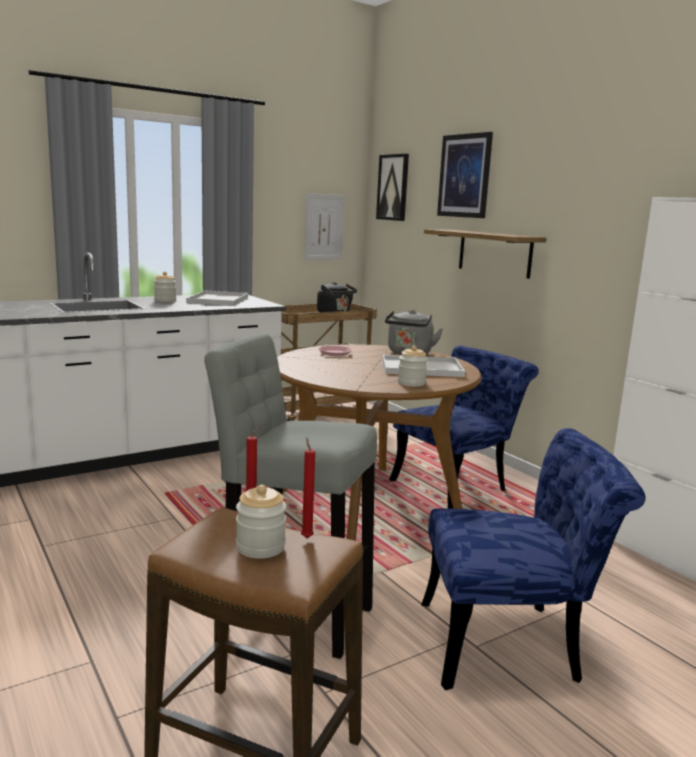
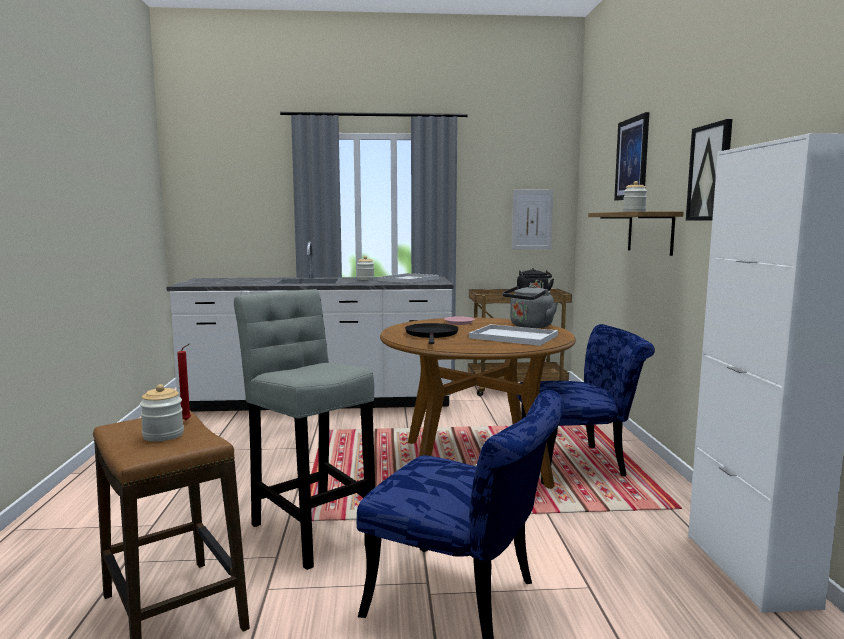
camera: 30 degrees right, 5 degrees down
red candle [301,437,315,538] -> none
picture [376,154,409,221] -> picture moved to [686,119,733,221]
jar [398,346,428,386] -> jar moved to [623,181,647,212]
none -> black frying pan [405,323,459,344]

